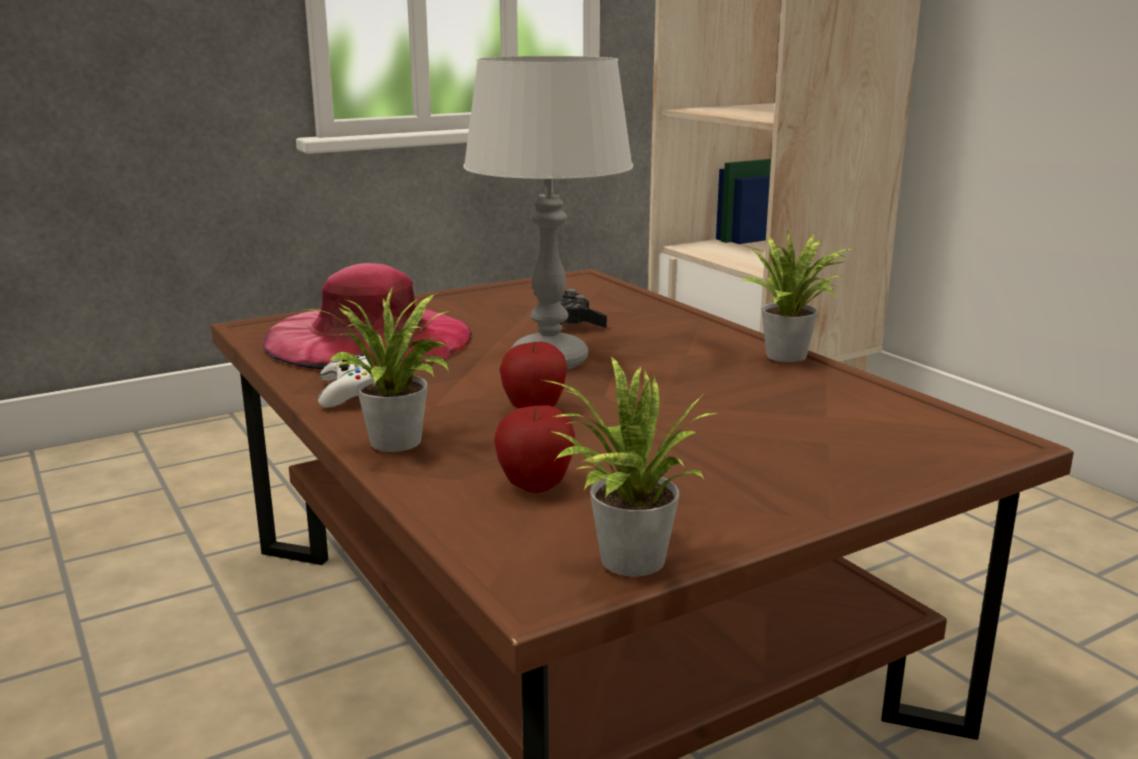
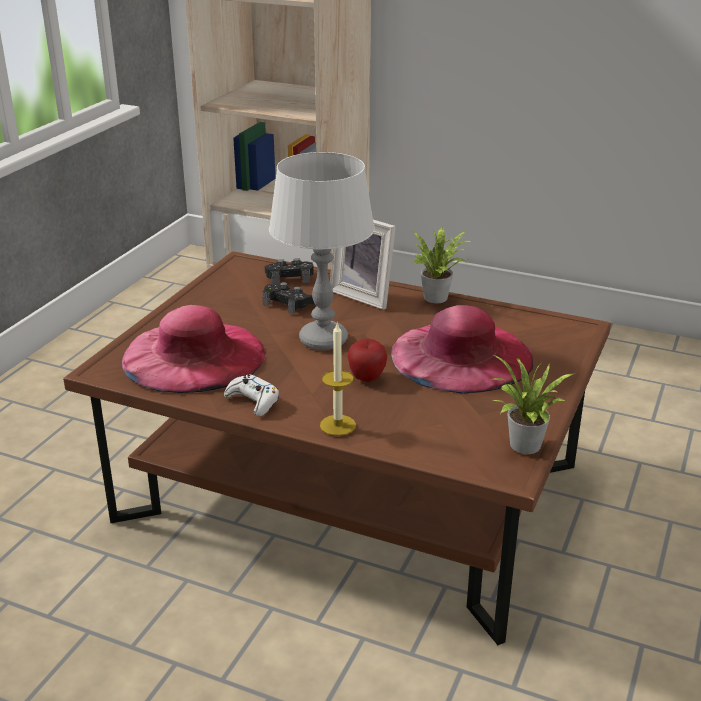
camera: 35 degrees left, 10 degrees up
potted plant [302,287,449,452] -> candle [320,323,356,436]
apple [494,406,575,493] -> none
none -> black game controller [265,258,314,285]
none -> picture frame [330,220,396,310]
none -> pink hat [391,305,533,394]

